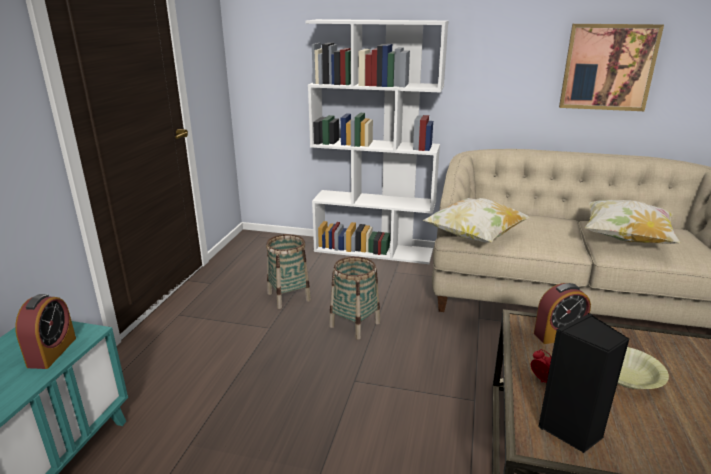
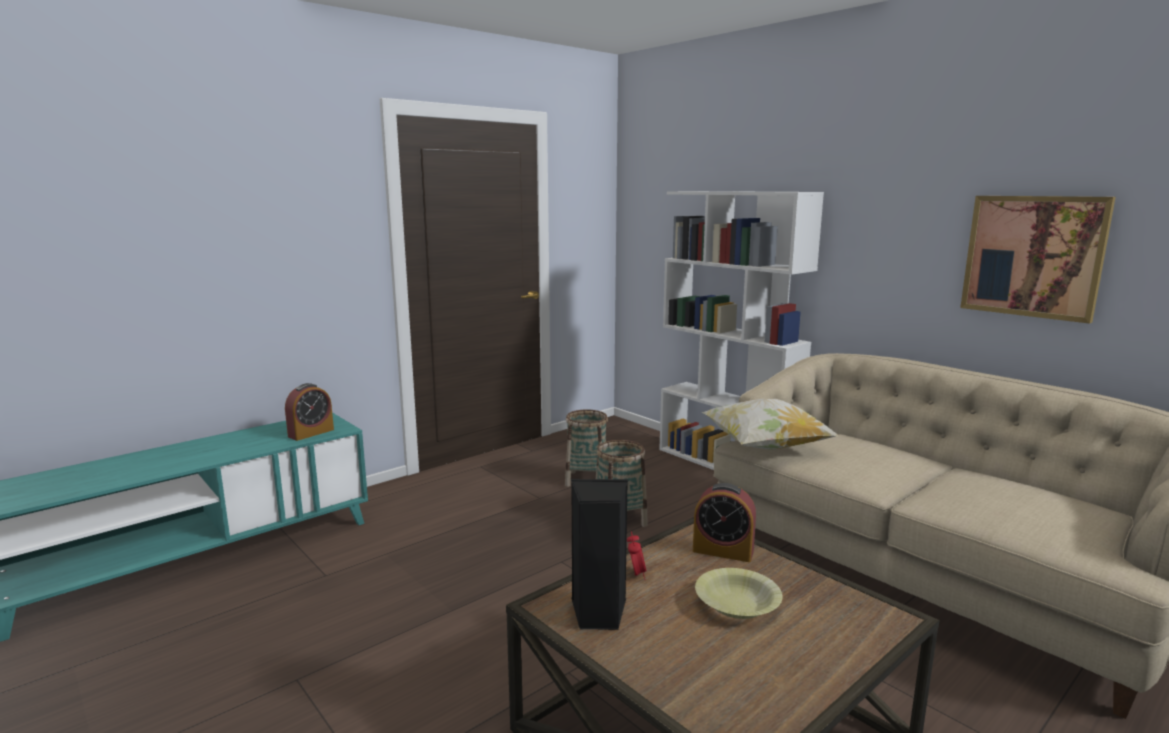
camera: 35 degrees right, 10 degrees down
pillow [585,200,681,244] -> none

